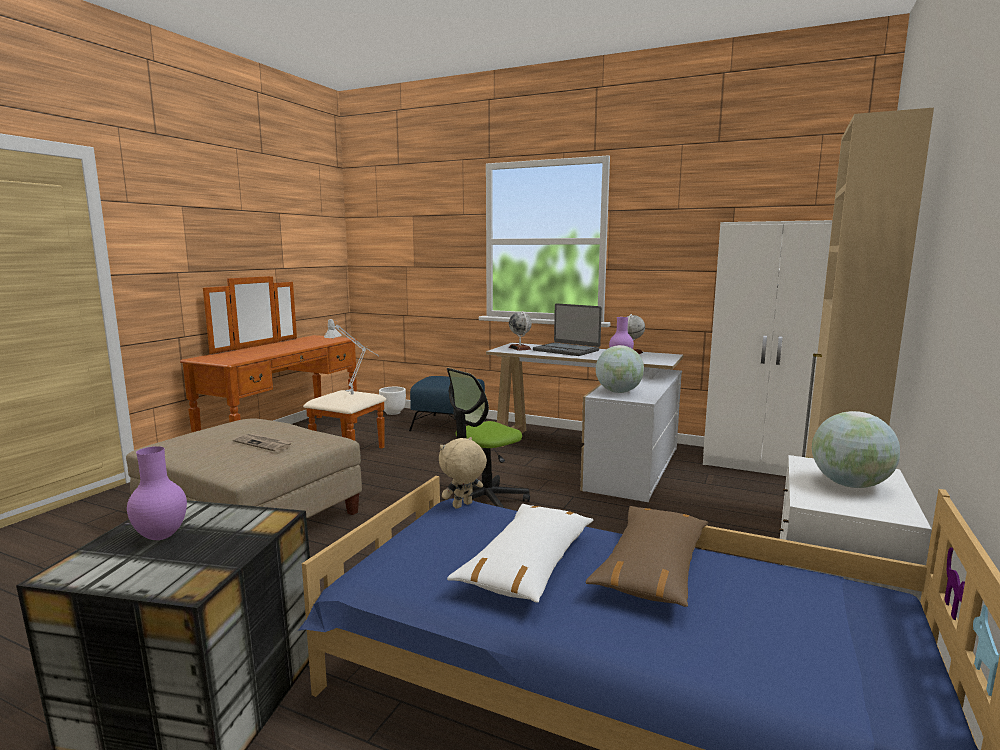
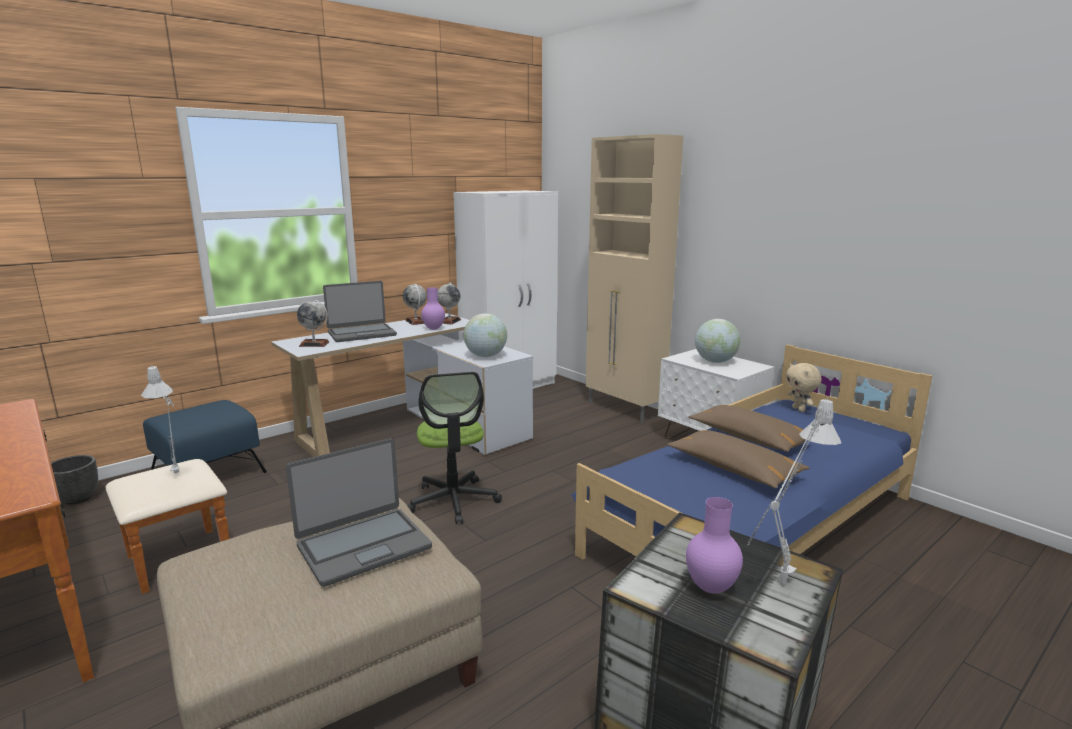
camera: 65 degrees left, 5 degrees up
newspaper [233,434,293,452] -> laptop [286,438,432,587]
white planter [379,387,406,415] -> black planter [51,455,98,505]
beige plush toy [439,437,487,509] -> beige plush toy moved to [786,363,822,412]
white pillow [447,504,594,603] -> brown pillow [667,430,810,489]
none -> globe [437,282,461,324]
none -> grey table lamp [747,398,841,584]

